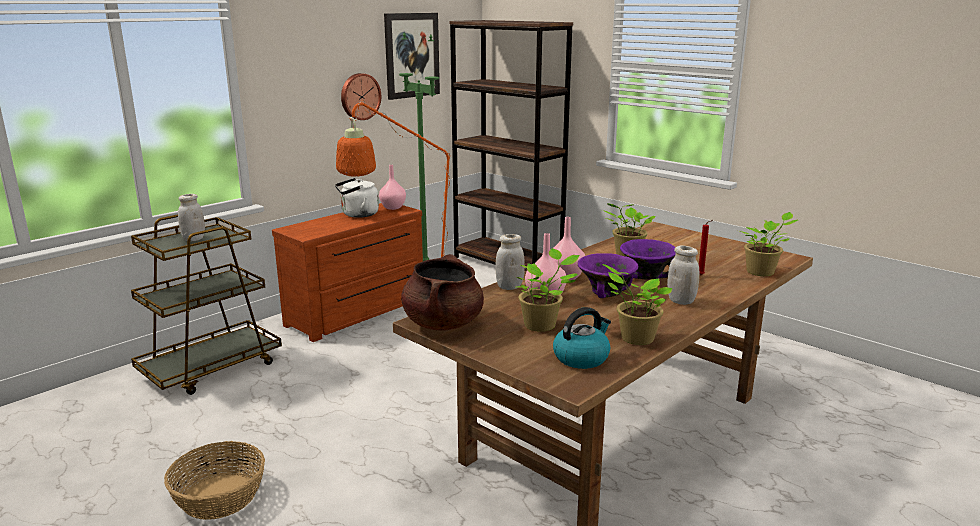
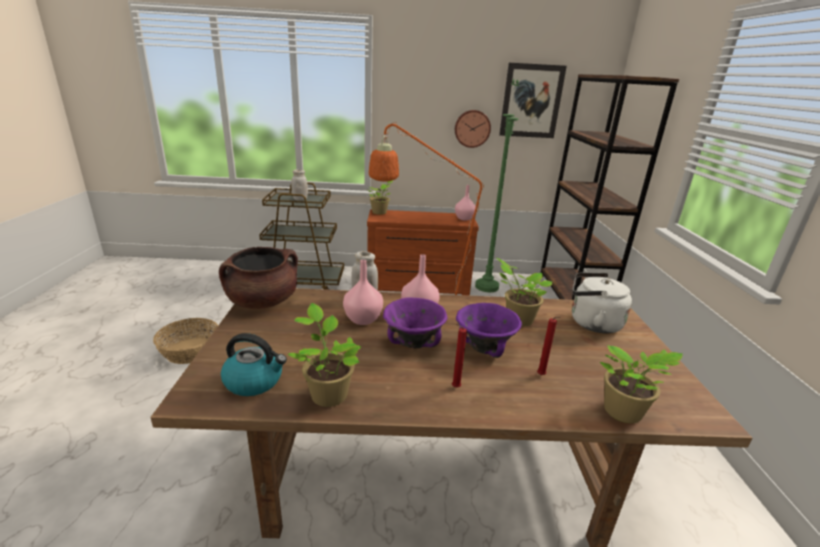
camera: 45 degrees right, 5 degrees up
white kettle [335,178,379,218] -> white kettle moved to [572,273,632,334]
potted plant [515,248,580,332] -> potted plant moved to [366,180,394,215]
white jar [667,245,699,305] -> red candle [452,324,467,388]

